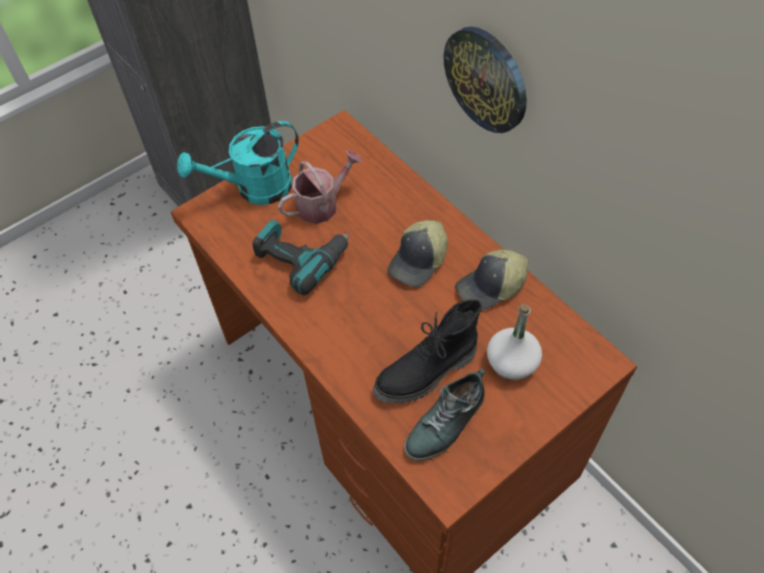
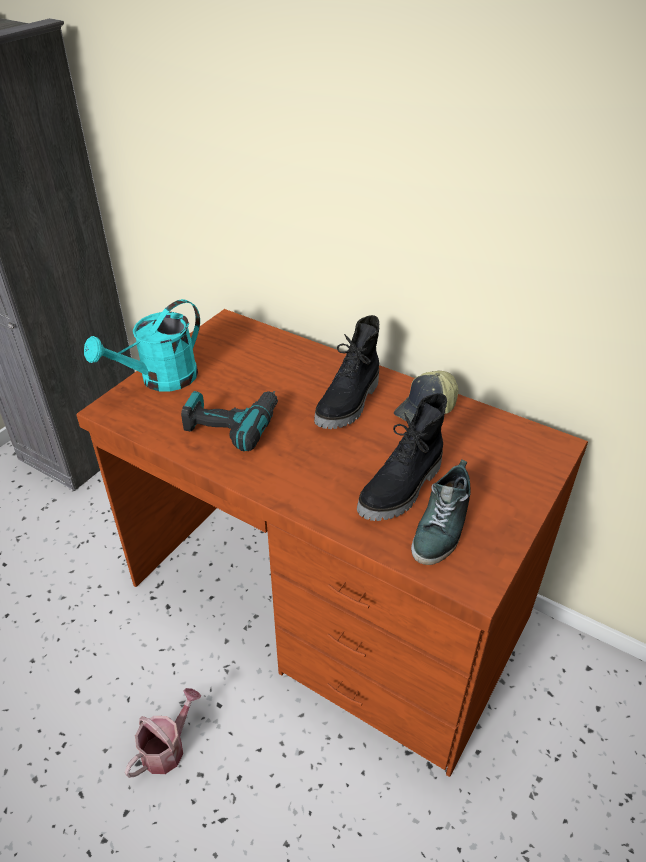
camera: 20 degrees left, 15 degrees down
watering can [278,151,362,224] -> watering can moved to [125,688,201,778]
cap [387,220,448,287] -> black boot [314,315,379,429]
wall clock [444,27,527,133] -> none
white bottle [487,304,542,380] -> none

